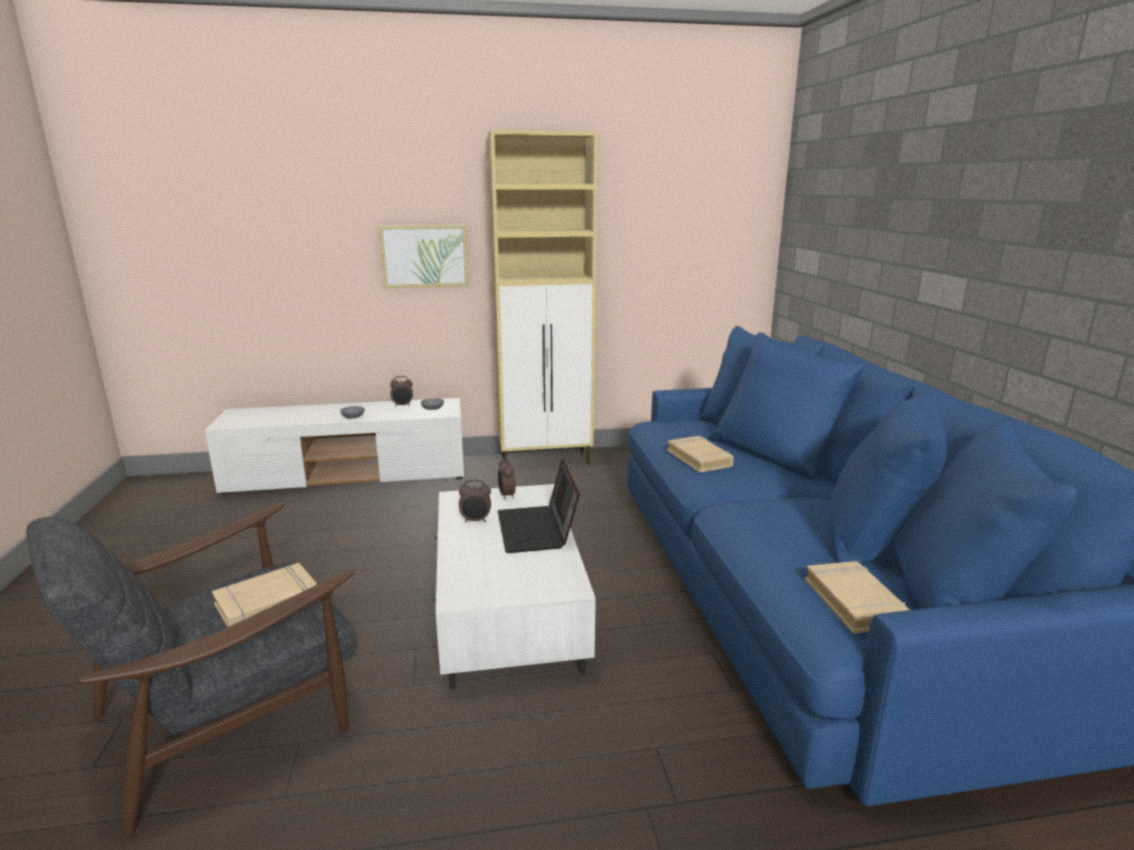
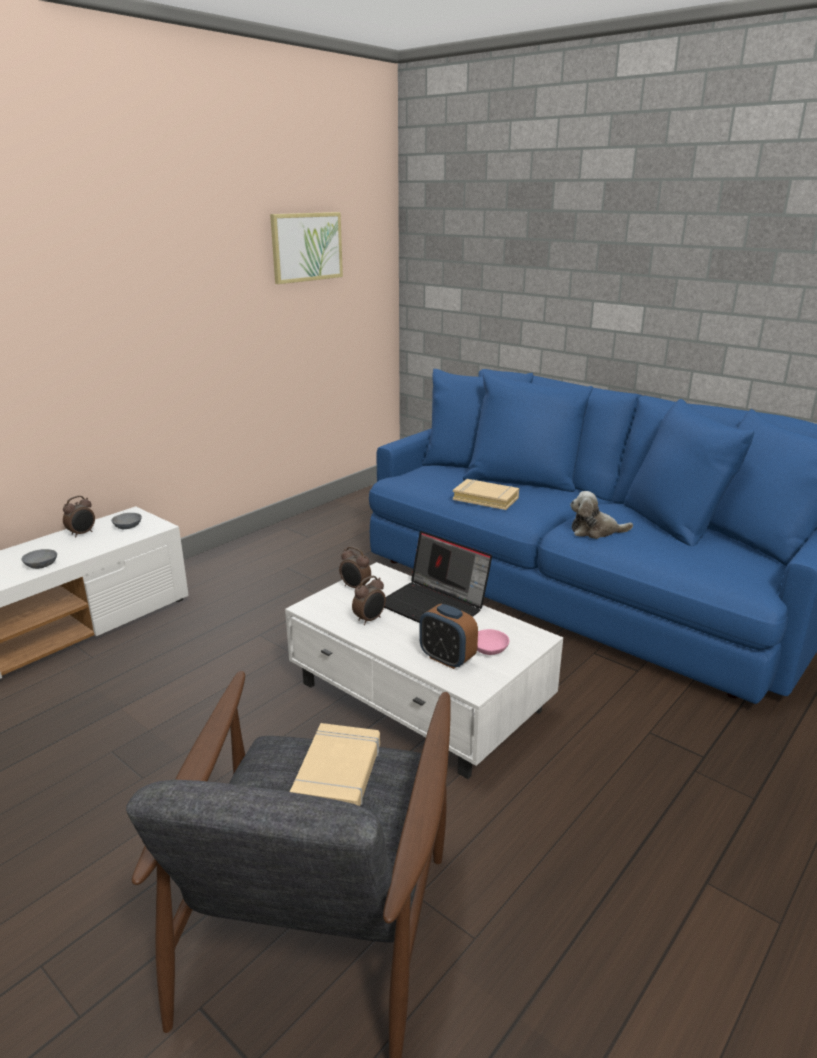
camera: 40 degrees left, 5 degrees up
picture [378,225,469,288] -> picture moved to [270,212,343,284]
beige cabinet [488,130,598,465] -> none
beige book [805,561,910,634] -> none
none -> alarm clock [419,604,478,669]
none -> pink bowl [477,629,509,655]
none -> plush toy [570,491,633,539]

